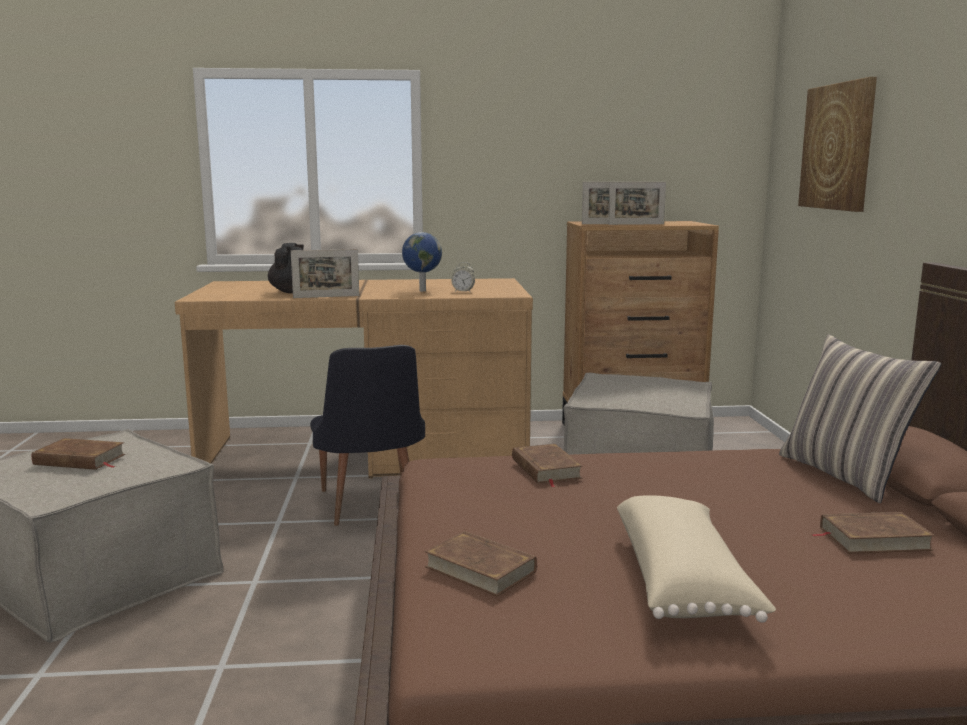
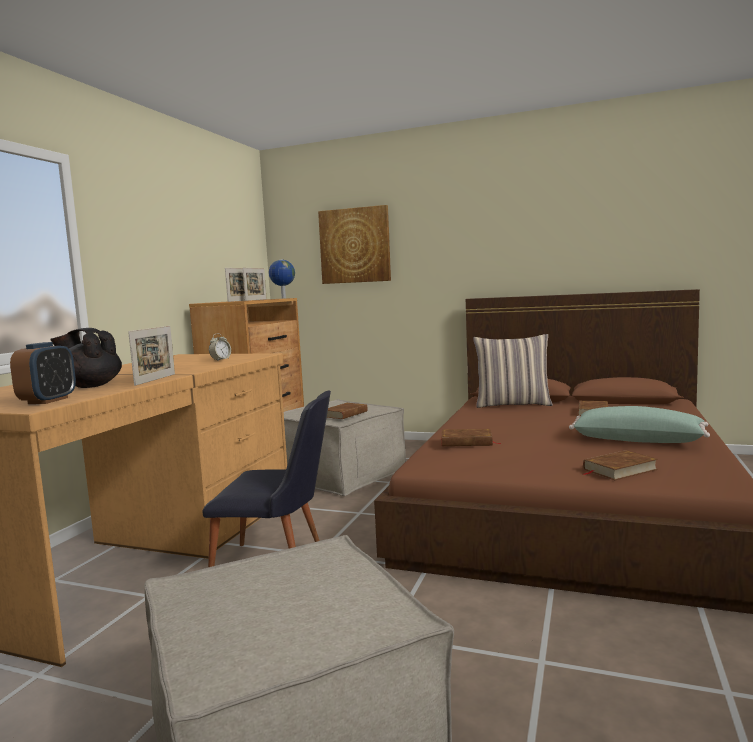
camera: 65 degrees left, 5 degrees down
brown book [32,438,125,470] -> brown book moved to [327,403,368,419]
globe [402,232,442,291] -> globe moved to [269,260,295,298]
beige pillow [617,495,776,623] -> green pillow [569,406,710,443]
none -> alarm clock [10,342,76,404]

